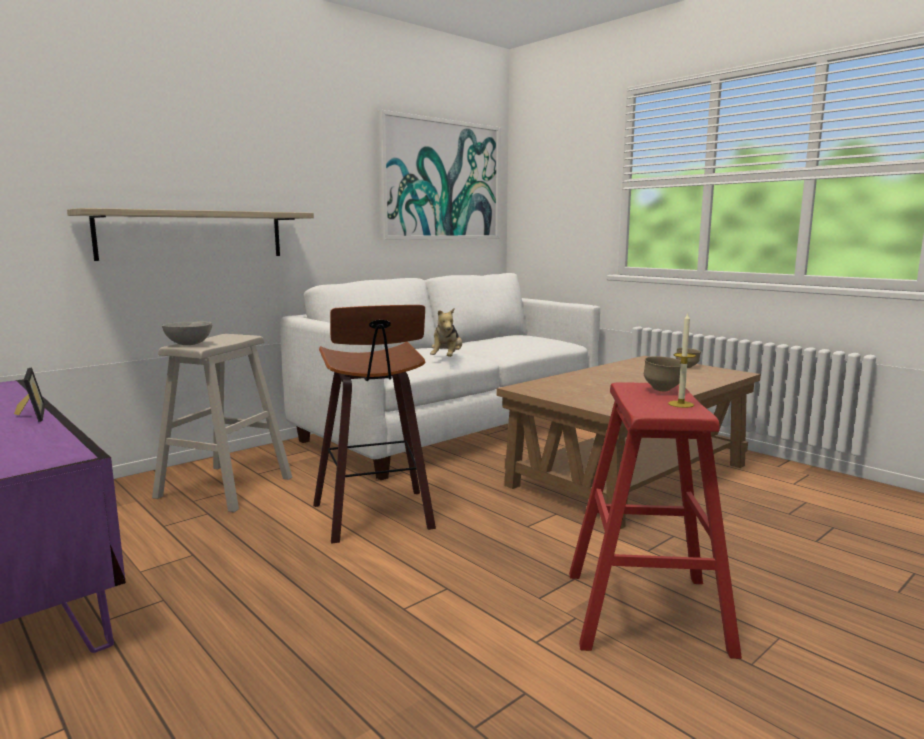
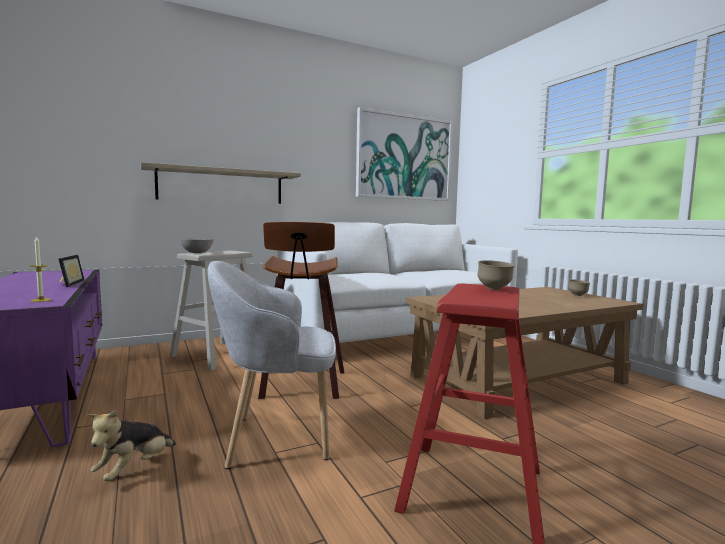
camera: 15 degrees right, 5 degrees down
plush toy [430,308,462,357] -> plush toy moved to [87,410,176,481]
candle [668,312,696,408] -> candle moved to [30,236,52,302]
none -> grey armchair [207,261,336,469]

